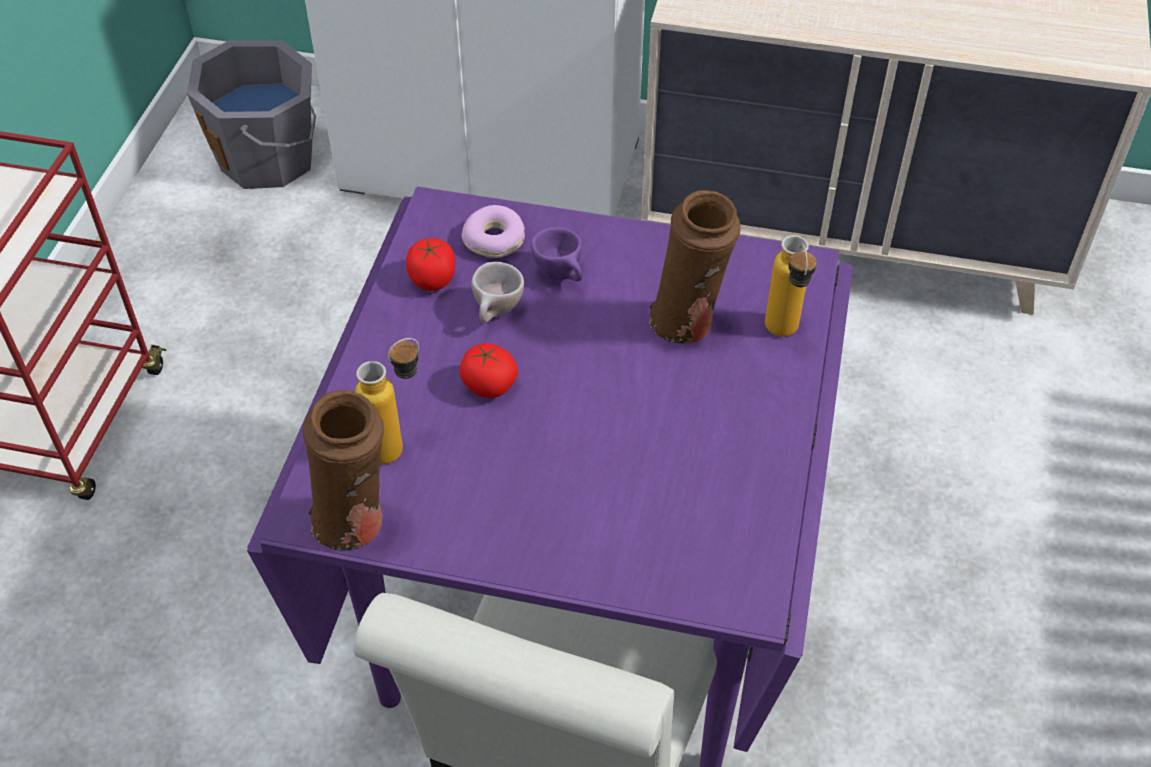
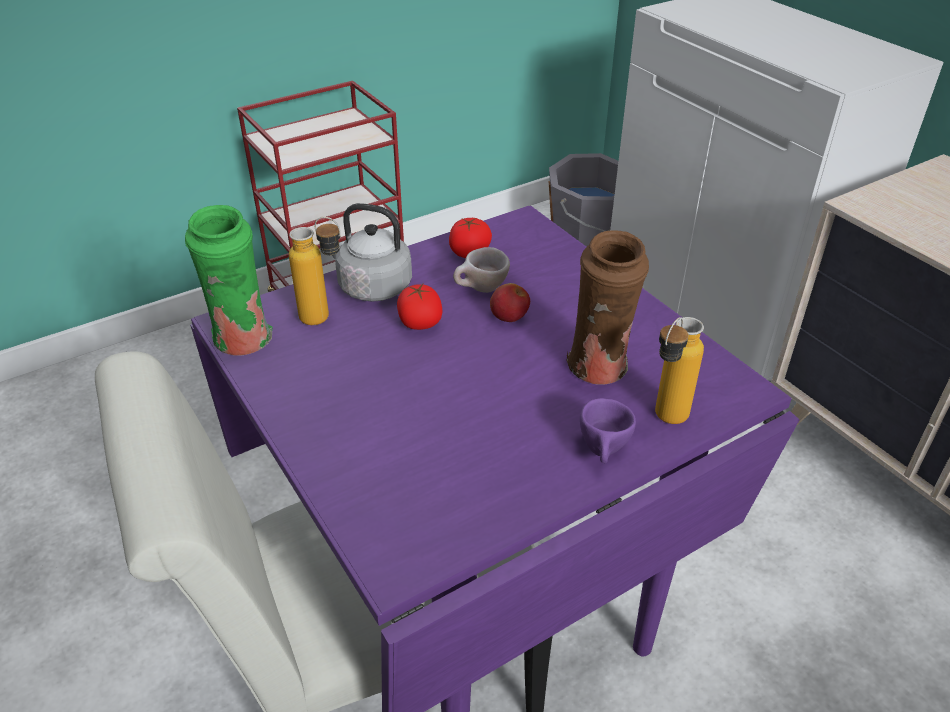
camera: 45 degrees right, 10 degrees down
brown vase [303,390,384,550] -> green vase [185,205,272,356]
donut [462,205,525,258] -> none
purple cup [531,227,583,281] -> purple cup moved to [580,398,636,463]
none -> grey kettle [332,203,412,302]
none -> apple [490,283,530,322]

